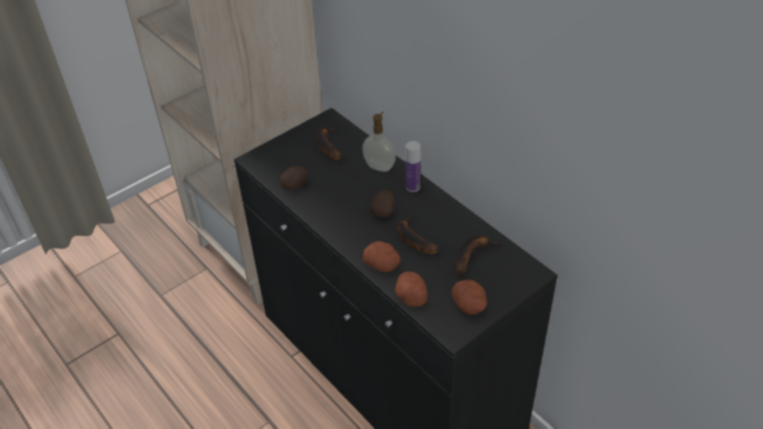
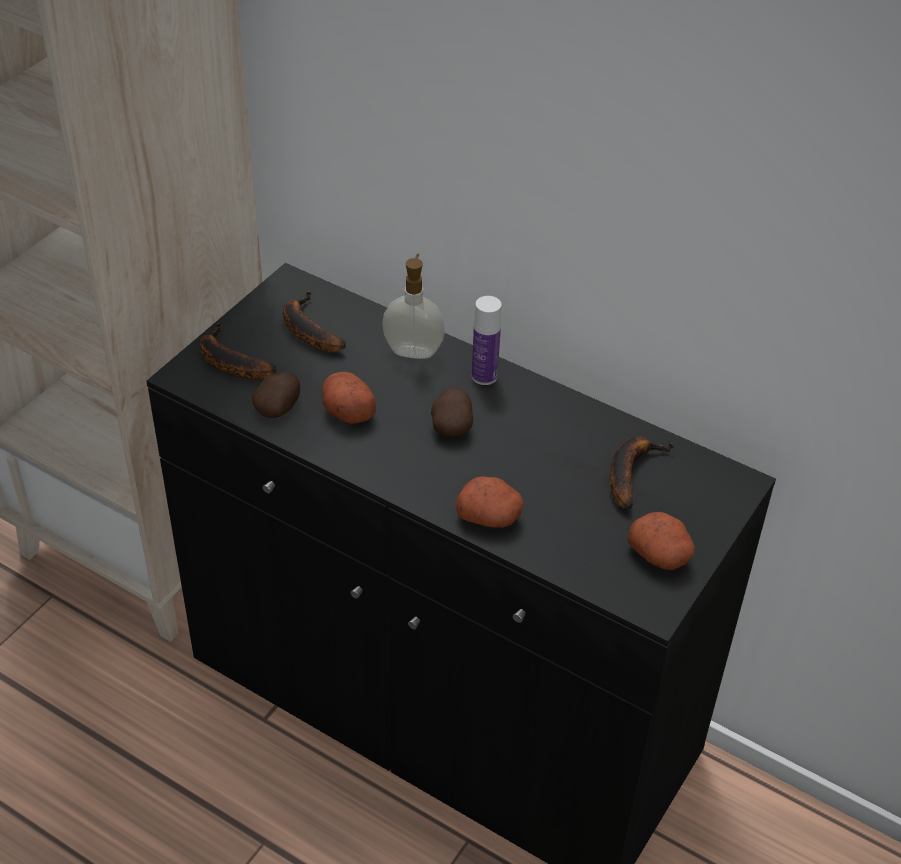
camera: 20 degrees left, 0 degrees up
potato [395,272,428,307] -> potato moved to [322,372,376,424]
banana [397,213,440,254] -> banana moved to [199,323,277,379]

